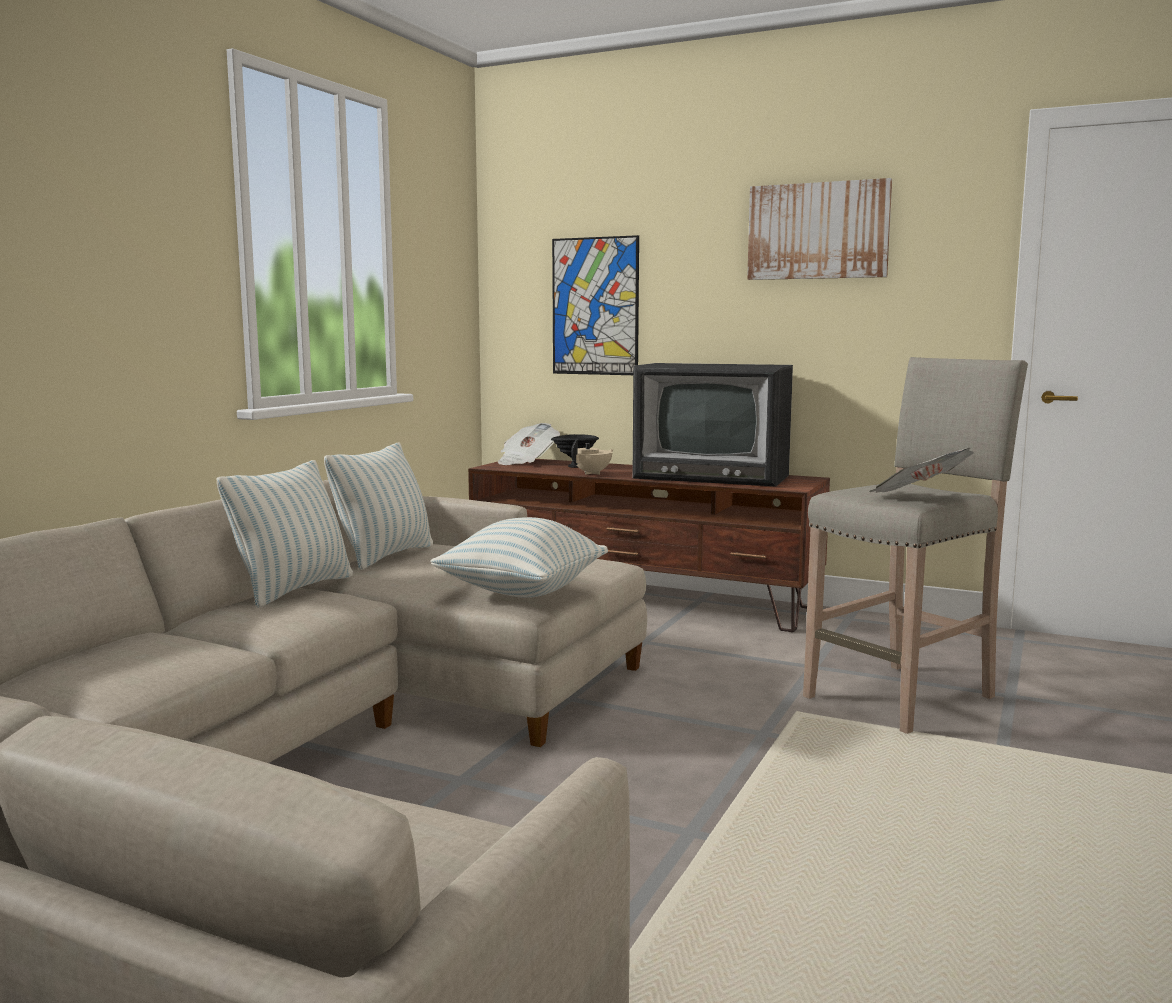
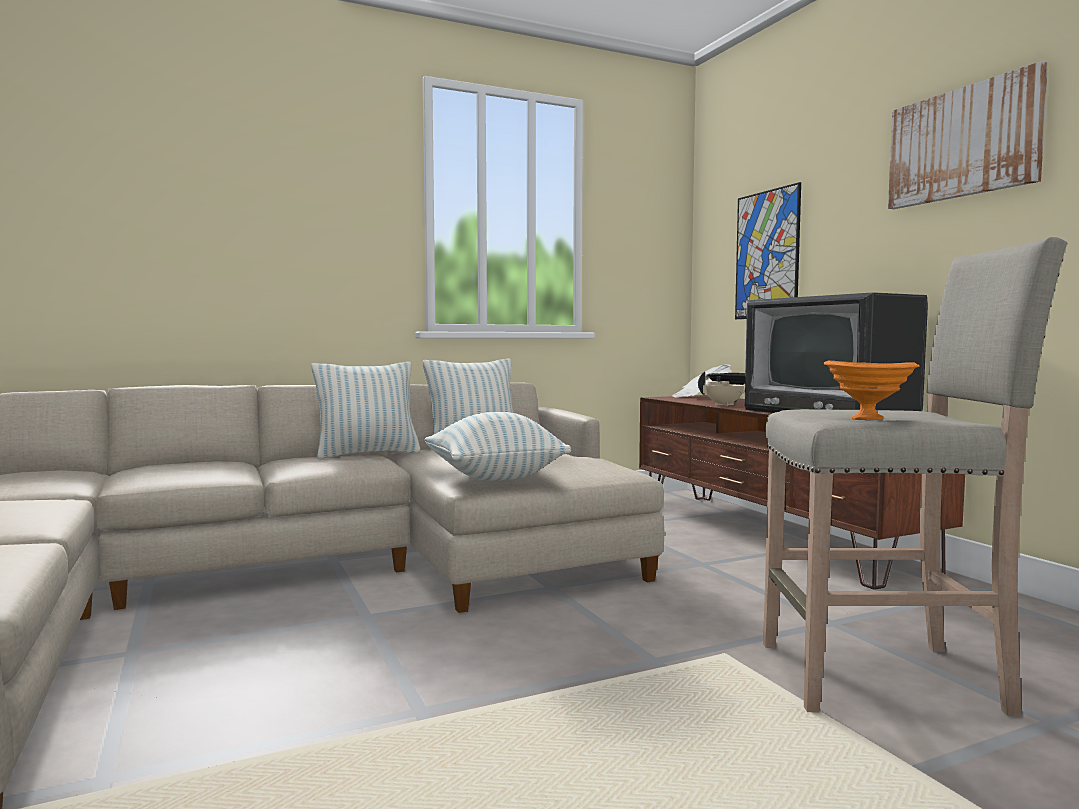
camera: 40 degrees right, 5 degrees down
newspaper [869,448,974,493] -> orange bowl [823,360,920,420]

